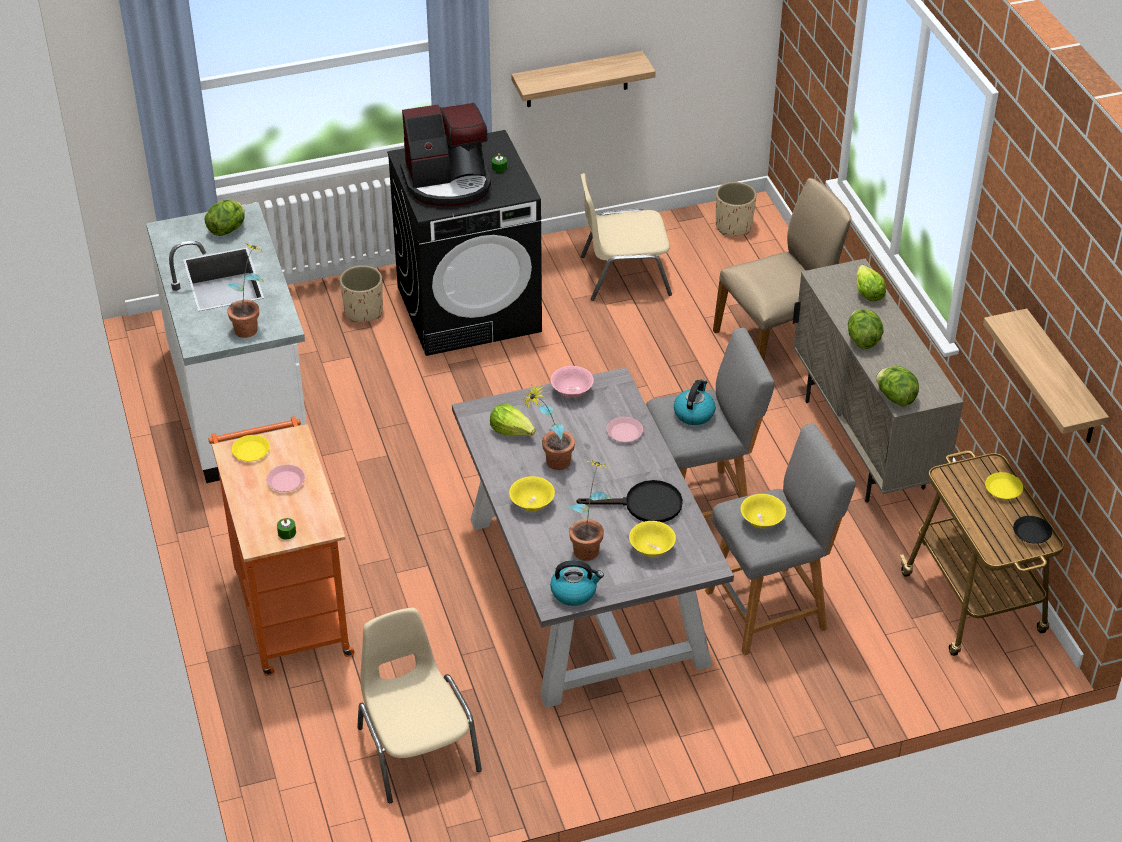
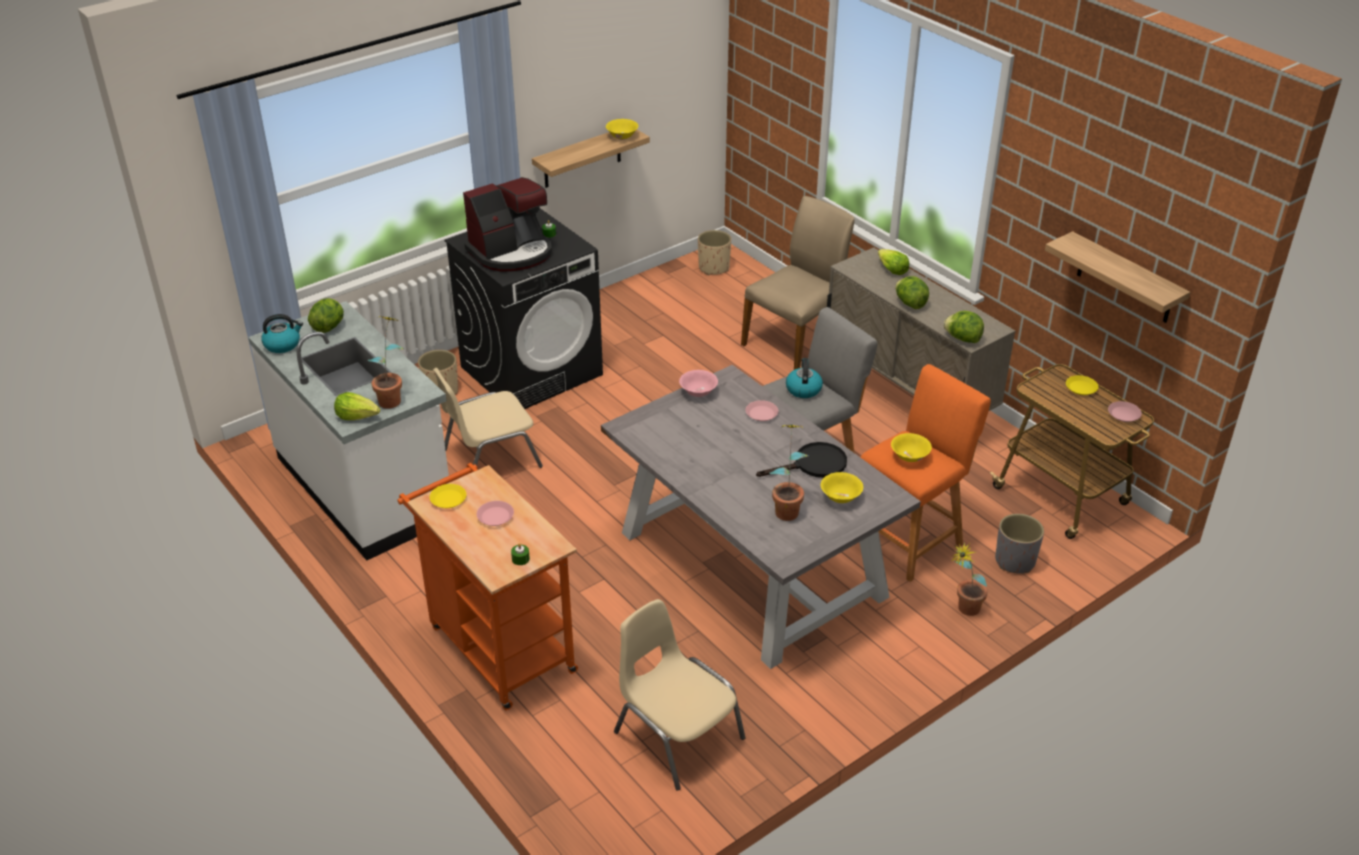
camera: 20 degrees left, 5 degrees down
lettuce [490,404,536,436] -> lettuce moved to [334,392,380,420]
yellow bowl [509,476,555,511] -> yellow bowl moved to [606,119,638,140]
potted plant [523,384,575,470] -> potted plant moved to [951,542,988,616]
kettle [550,560,604,606] -> kettle moved to [261,314,303,353]
beige chair [580,173,672,301] -> beige chair moved to [433,368,543,468]
grey stool [705,423,856,656] -> orange stool [860,364,991,582]
black plate [1013,516,1052,544] -> pink plate [1108,401,1142,422]
none -> grey planter [995,514,1044,574]

